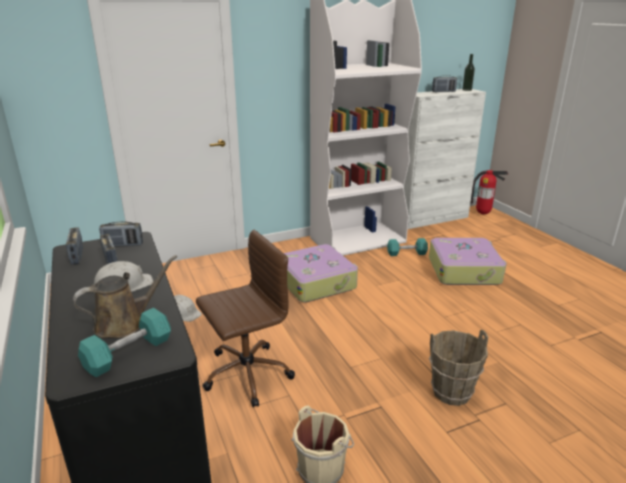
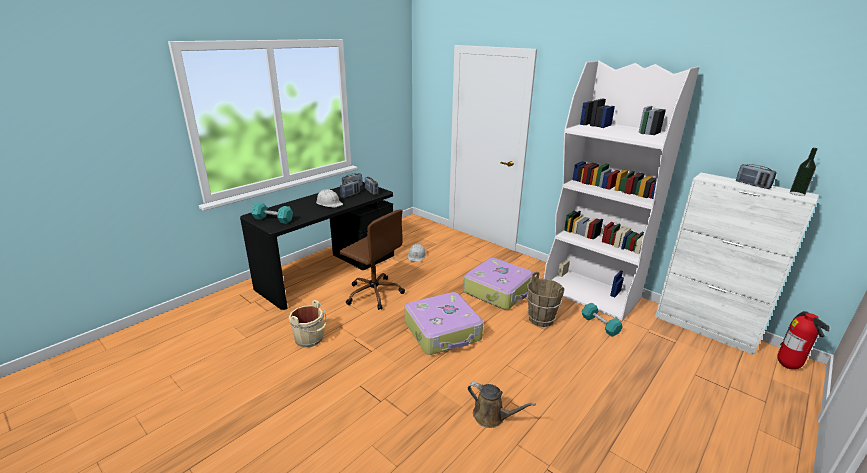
camera: 65 degrees right, 0 degrees up
brown watering can [73,255,177,338] -> brown watering can moved to [468,382,536,428]
suitcase [429,238,507,285] -> suitcase moved to [405,292,483,355]
brown bucket [429,330,488,406] -> brown bucket moved to [527,272,564,327]

